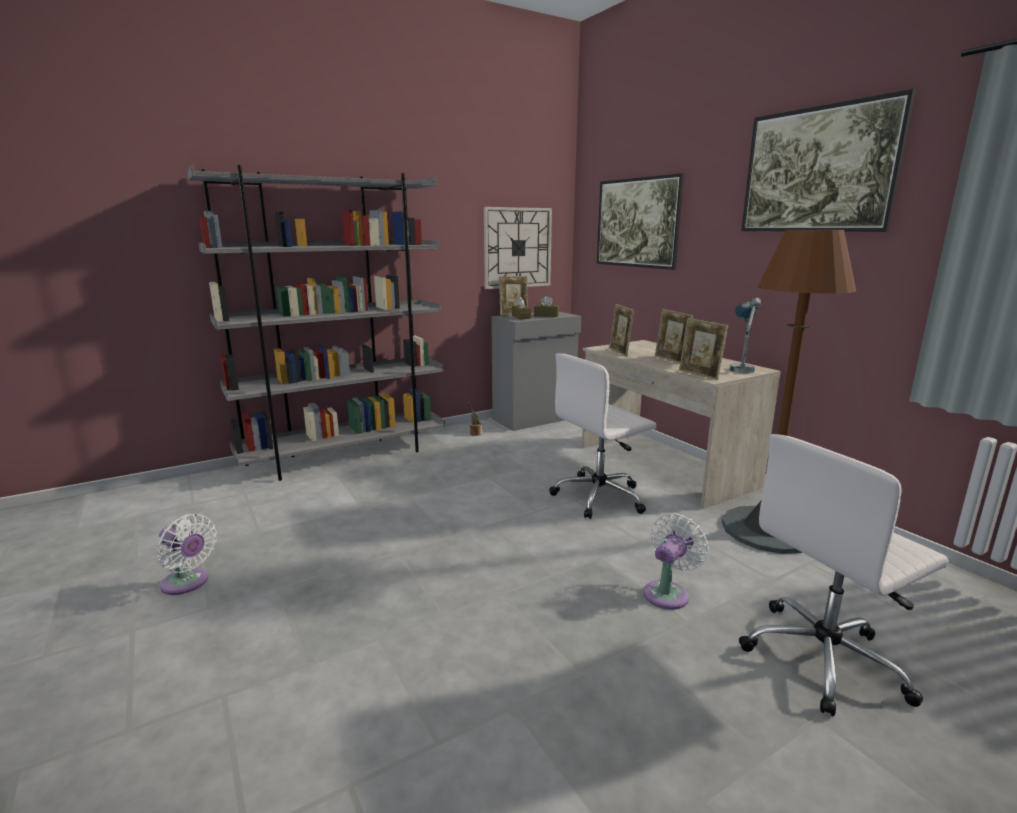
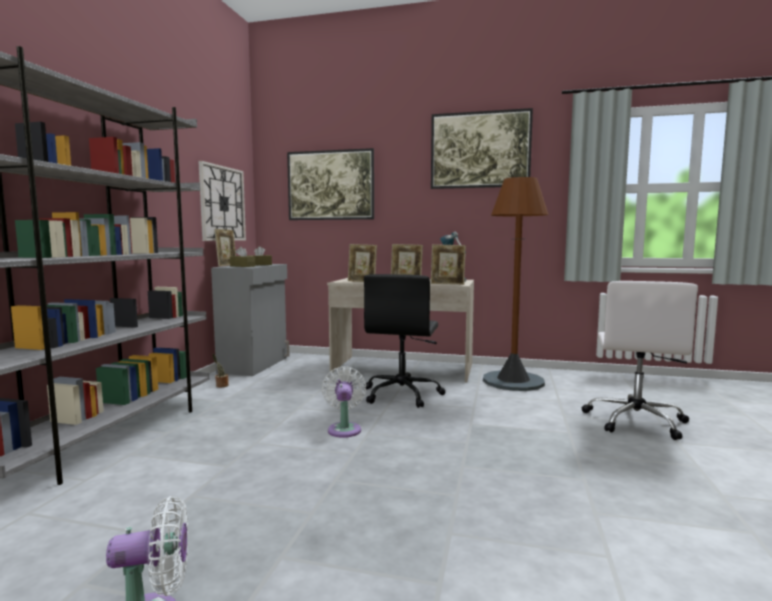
camera: 45 degrees left, 10 degrees down
white office chair [549,353,657,519] -> black office chair [364,274,445,408]
white fan [644,514,709,610] -> white fan moved to [322,366,366,438]

